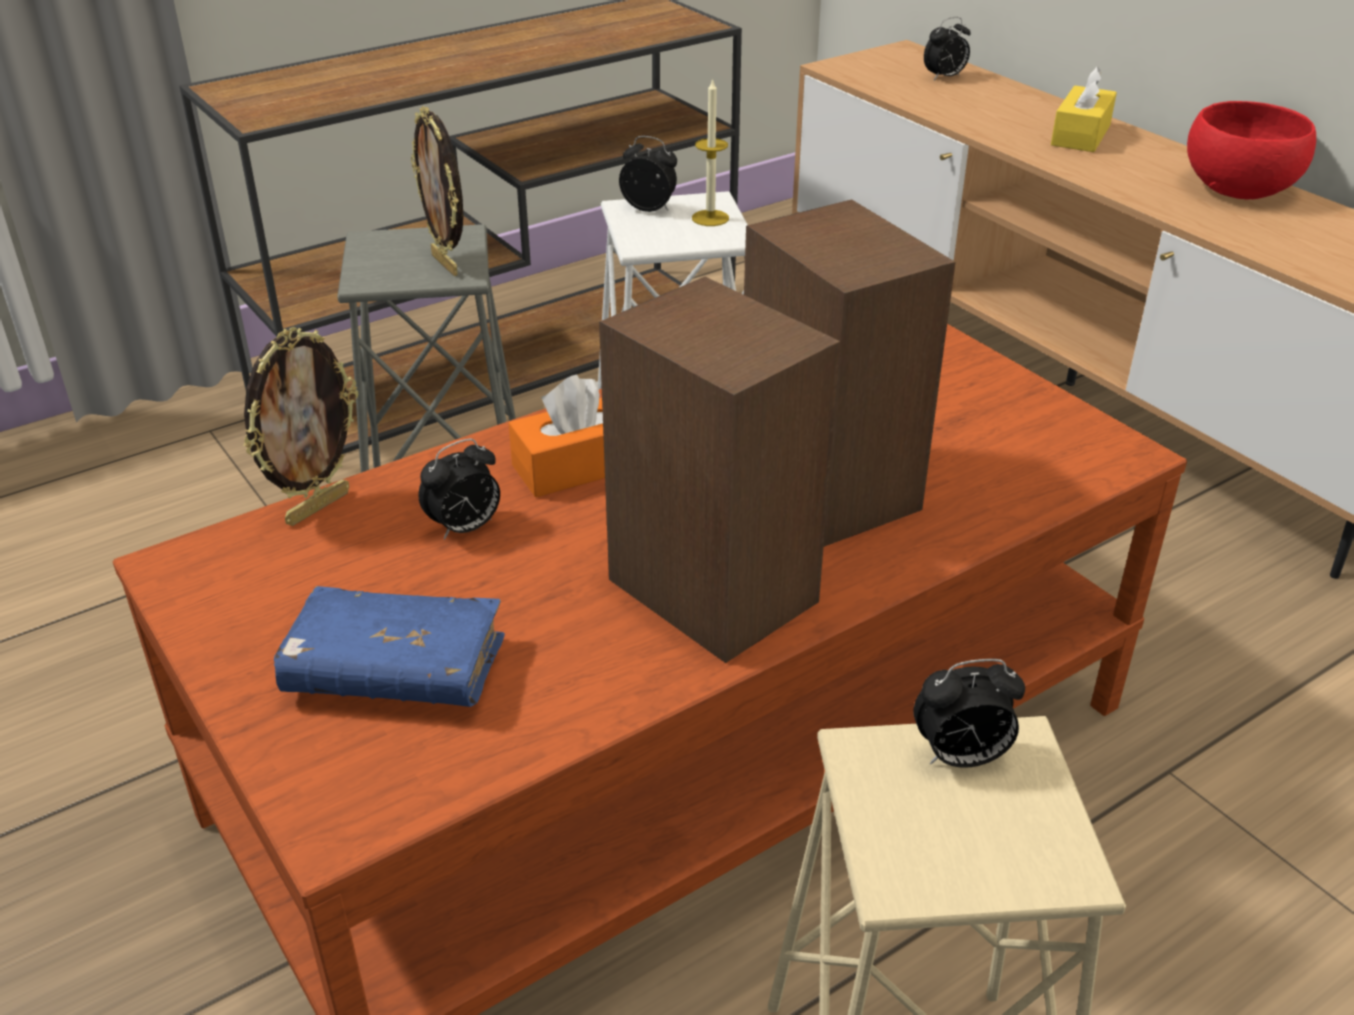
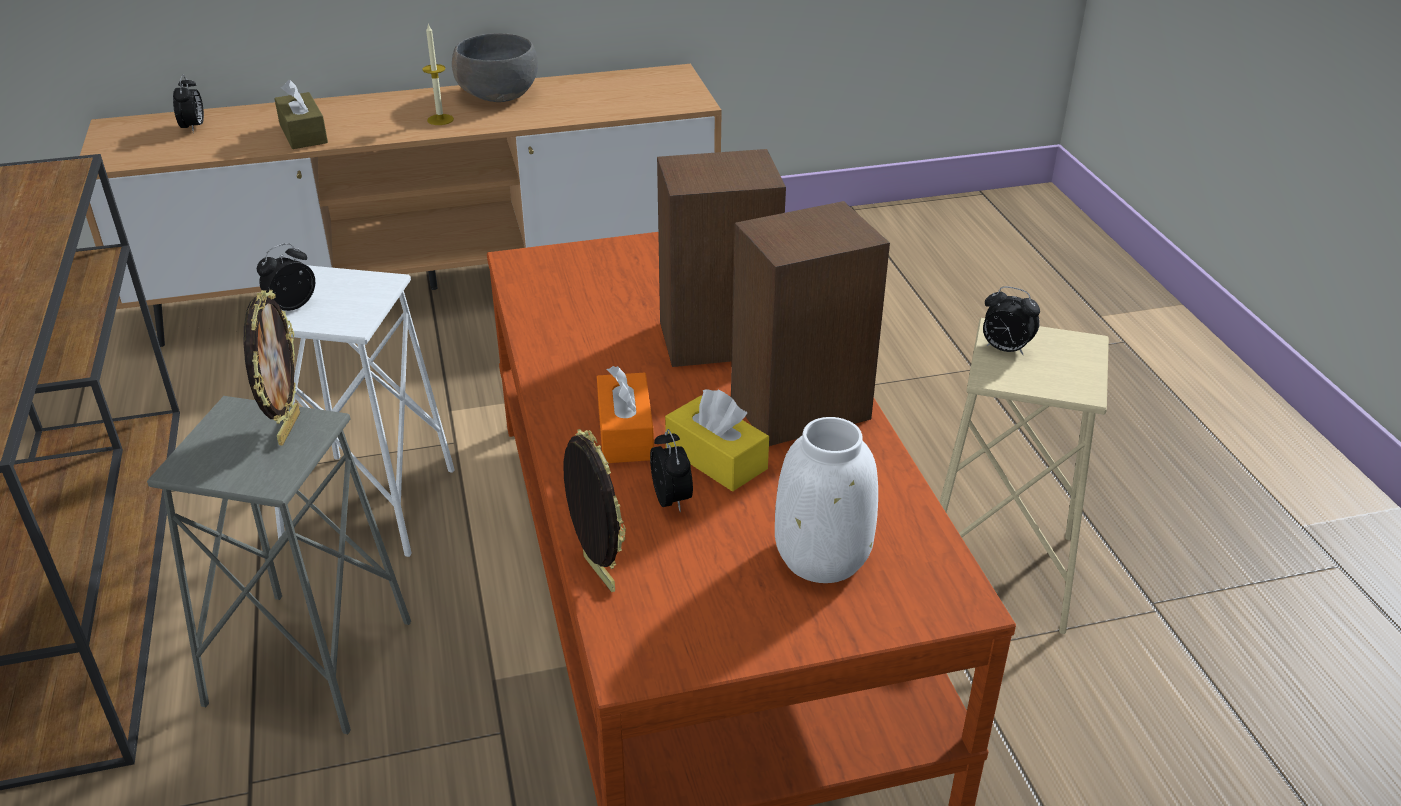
camera: 70 degrees left, 0 degrees up
blue book [274,586,505,707] -> white vase [775,417,878,583]
picture frame [411,106,463,276] -> picture frame turned 75 degrees counterclockwise [243,290,300,445]
candle [692,78,729,226] -> candle moved to [422,24,454,125]
alarm clock [913,659,1025,768] -> alarm clock turned 105 degrees clockwise [983,286,1040,356]
yellow tissue box [1051,67,1117,152] -> yellow tissue box moved to [665,389,769,492]
red bowl [1187,101,1316,199] -> grey bowl [452,33,538,102]
none -> brown tissue box [274,80,328,149]

